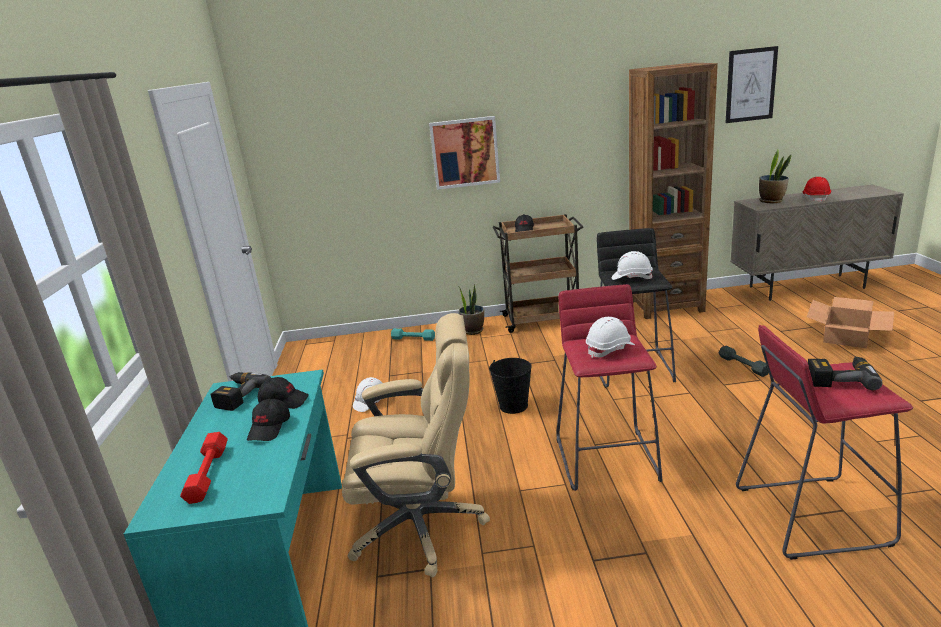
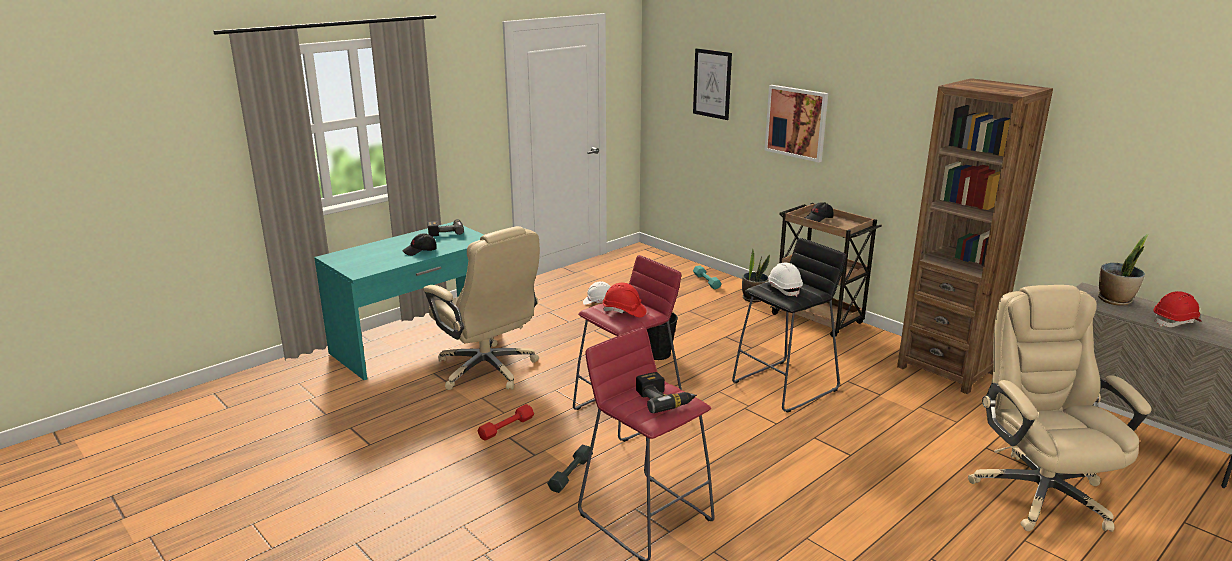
camera: 50 degrees right, 0 degrees up
red dumbbell [180,432,228,504] -> red dumbbell moved to [478,404,534,440]
black cap [258,377,309,409] -> none
white hard hat [586,317,635,358] -> red hard hat [603,283,647,318]
grey dumbbell [719,346,769,377] -> grey dumbbell moved to [547,445,593,493]
picture [726,46,778,123] -> picture moved to [693,48,732,120]
cardboard box [807,297,894,348] -> beige office chair [968,285,1152,532]

